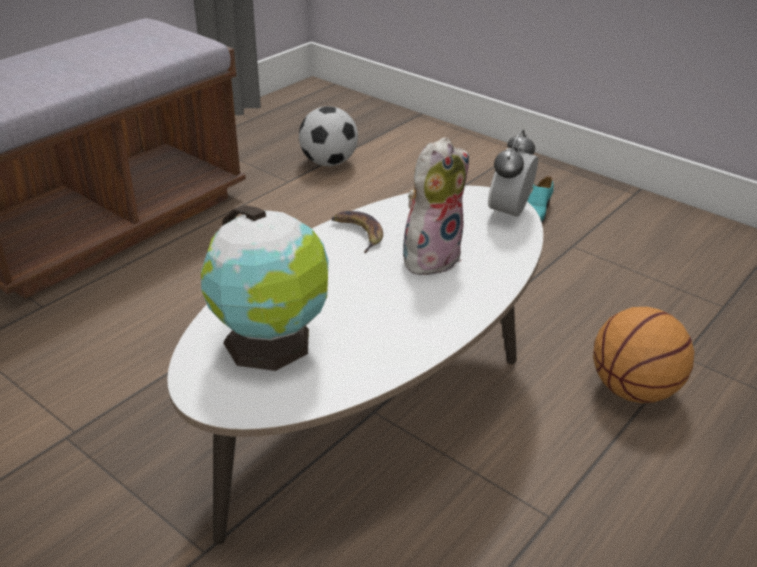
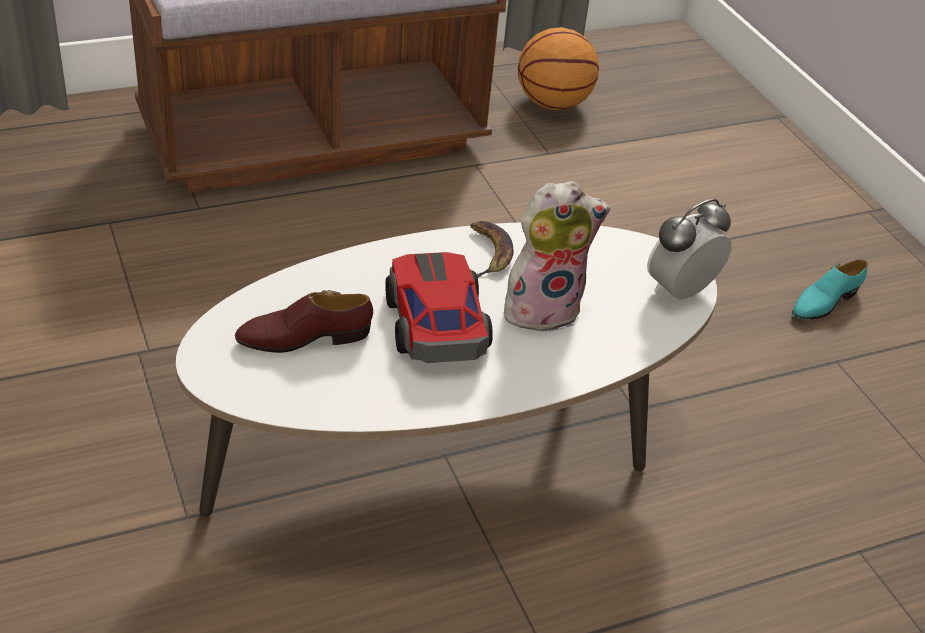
camera: 25 degrees right, 5 degrees up
globe [201,205,329,371] -> brown shoe [235,290,373,353]
football [299,106,358,166] -> none
basketball [593,307,694,403] -> basketball moved to [518,27,599,110]
none -> toy car [385,252,493,363]

